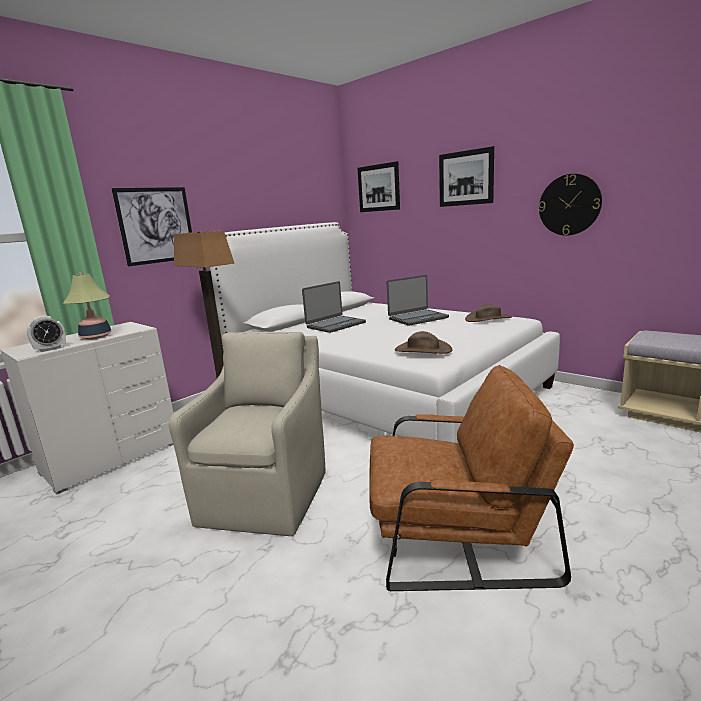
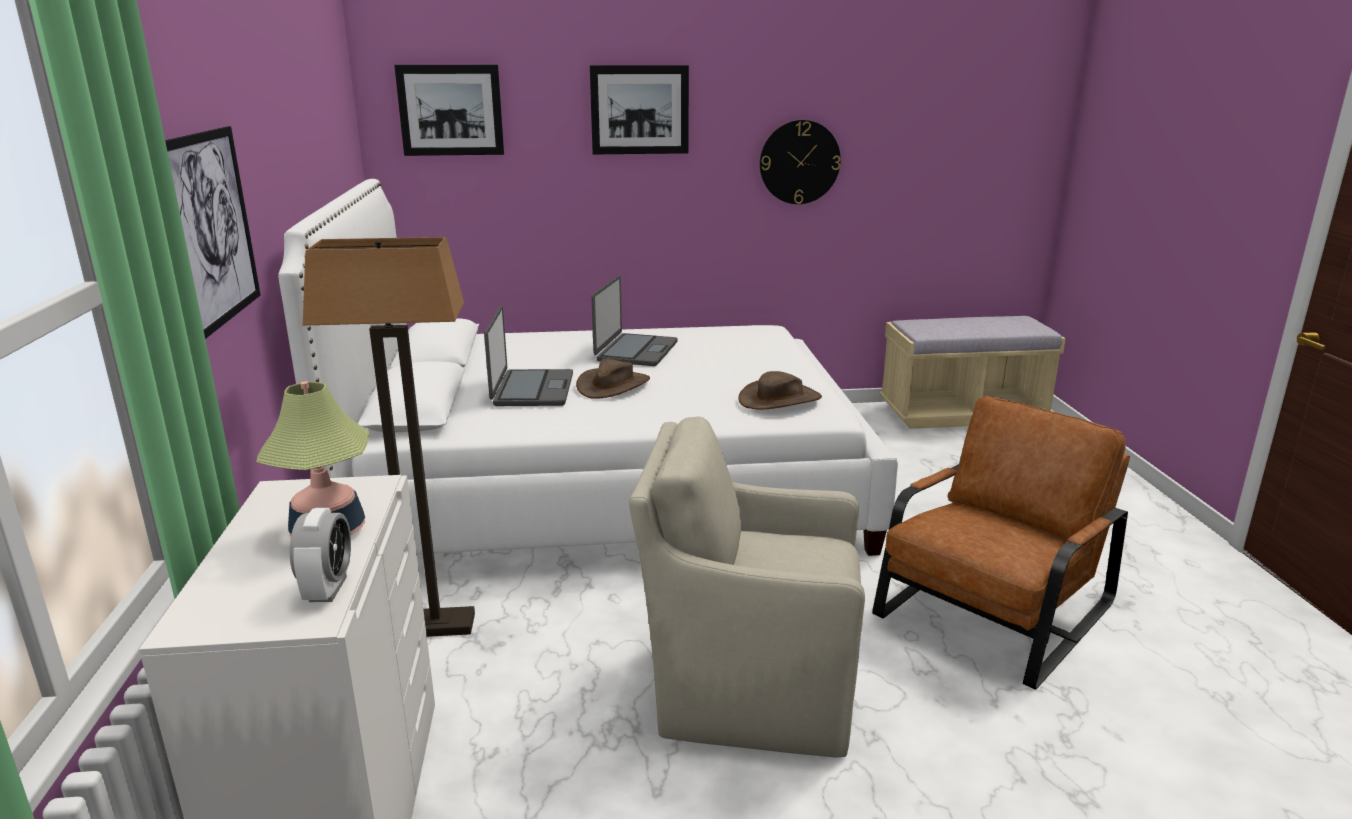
camera: 50 degrees left, 5 degrees up
beige armchair [169,332,326,536] -> beige armchair turned 45 degrees counterclockwise [629,416,865,758]
brown hat [465,304,512,322] -> brown hat moved to [576,359,650,399]

